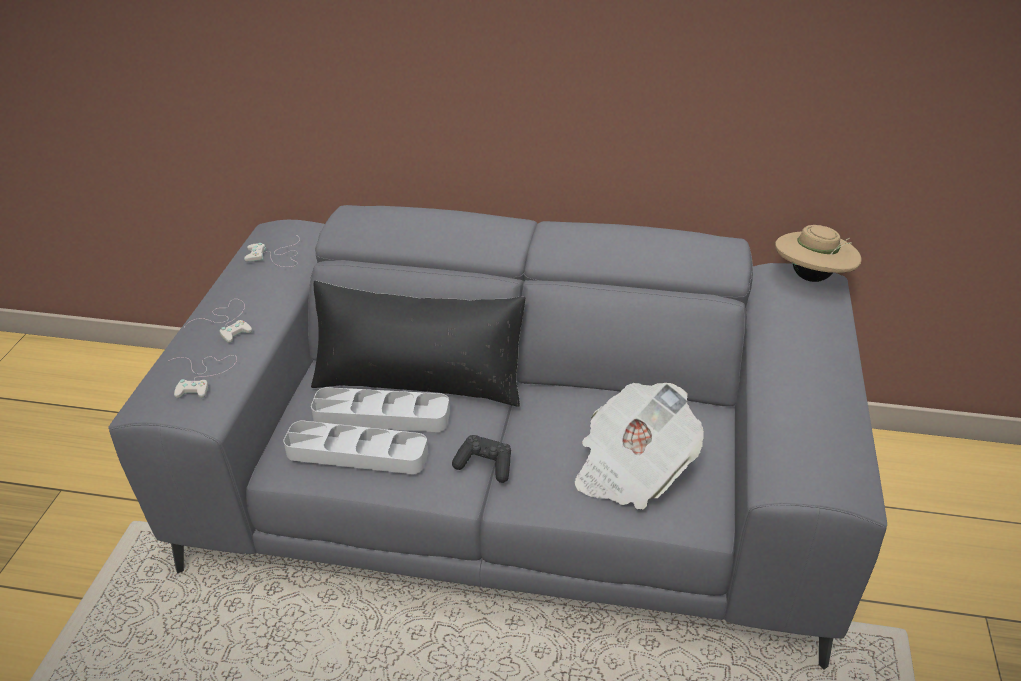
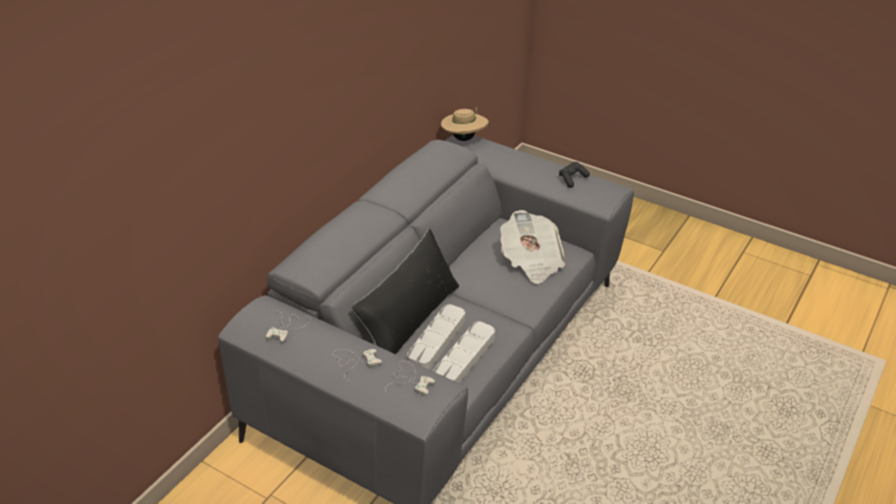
camera: 70 degrees left, 0 degrees up
black game controller [452,435,511,483] -> black game controller moved to [559,162,590,188]

